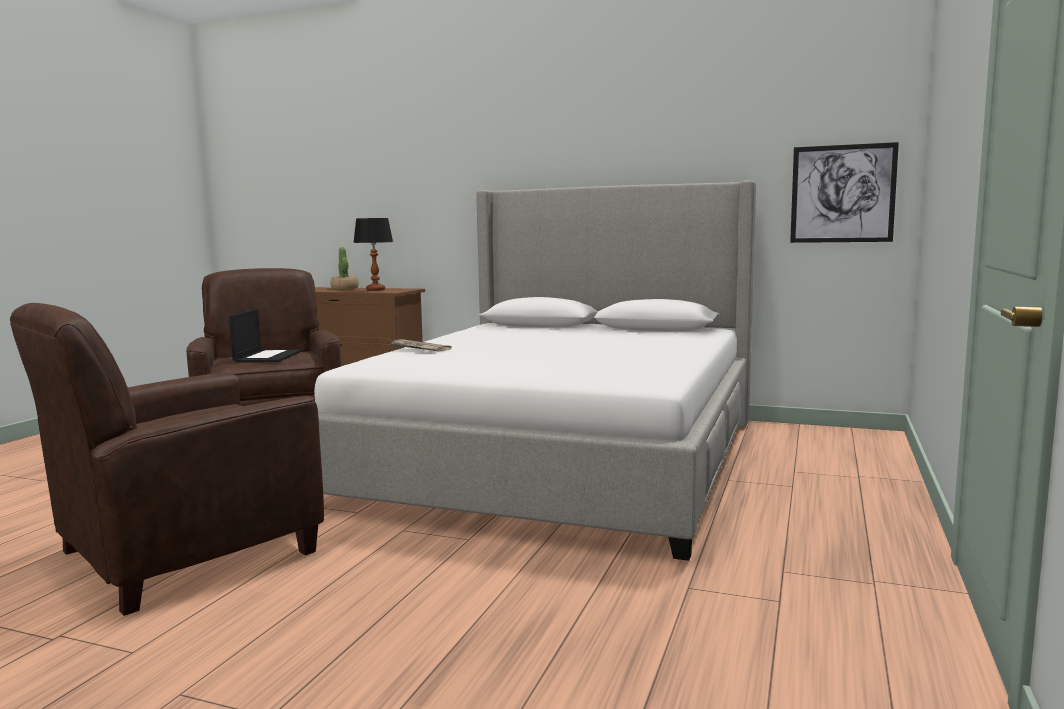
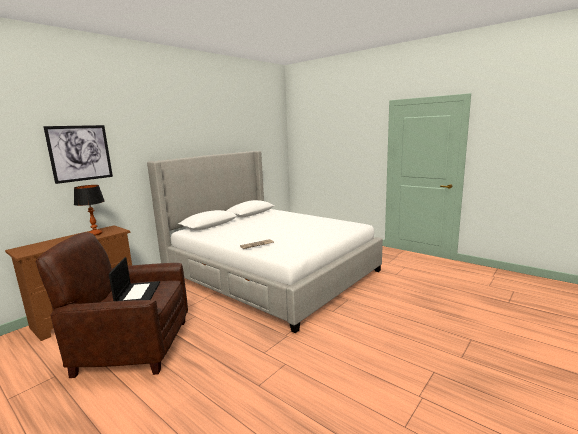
camera: 70 degrees left, 5 degrees up
brown armchair [10,303,324,616] -> none
laptop [229,309,302,363] -> laptop turned 60 degrees clockwise [109,257,160,301]
potted plant [330,247,359,290] -> none
picture [790,142,899,243] -> picture moved to [43,125,113,184]

